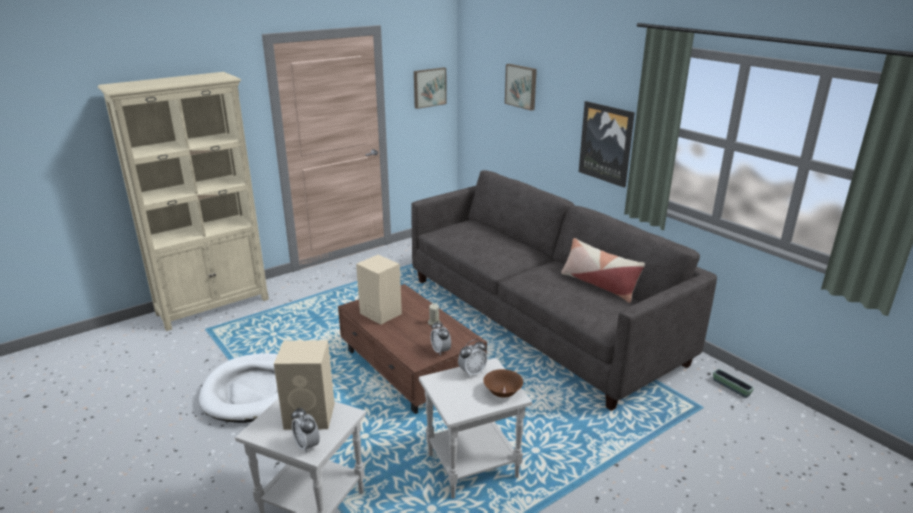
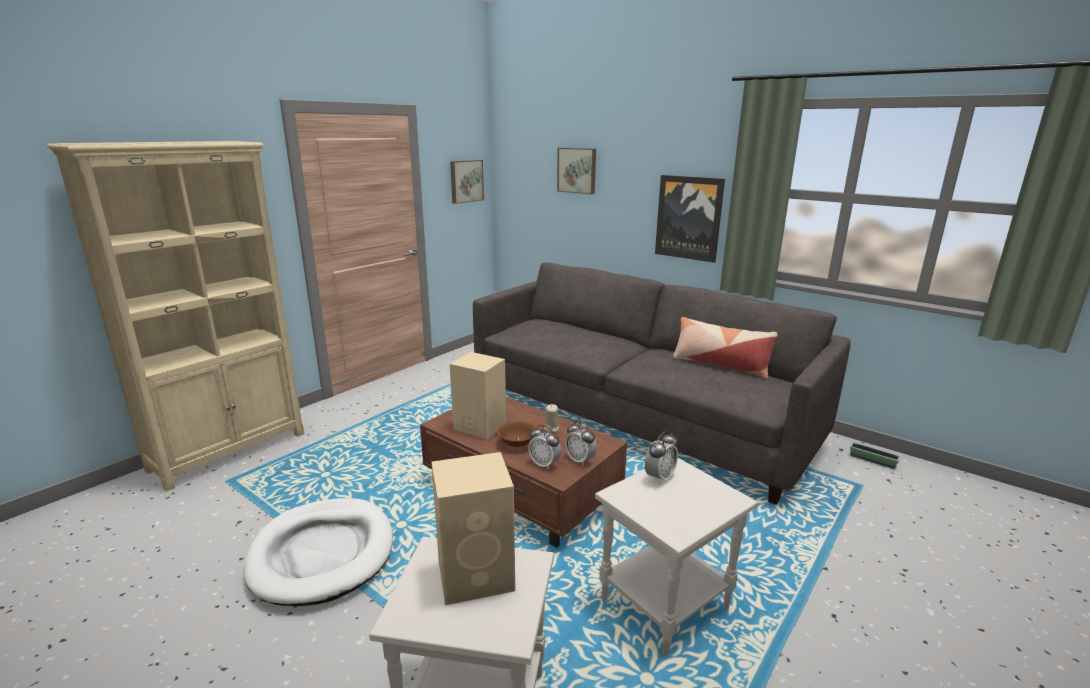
camera: 15 degrees left, 5 degrees down
alarm clock [291,407,320,454] -> alarm clock moved to [528,425,561,470]
brown bowl [483,369,523,398] -> brown bowl moved to [497,421,536,448]

